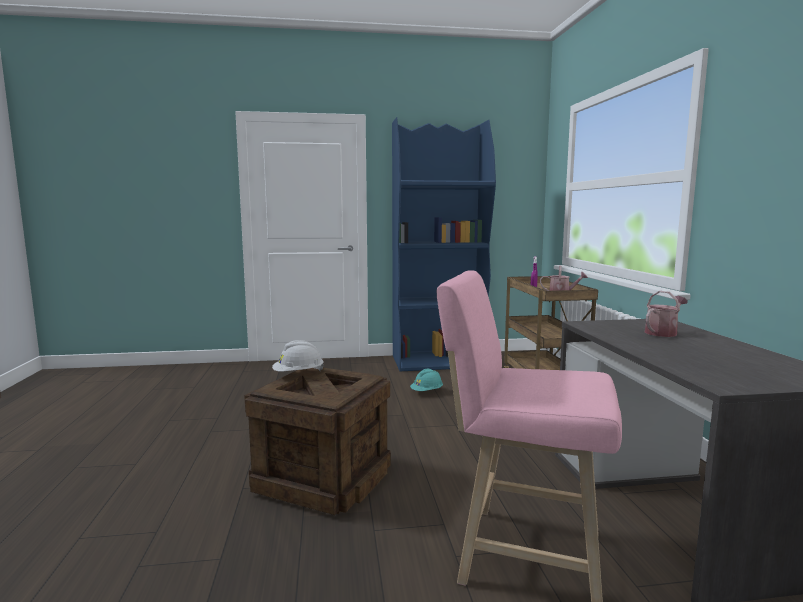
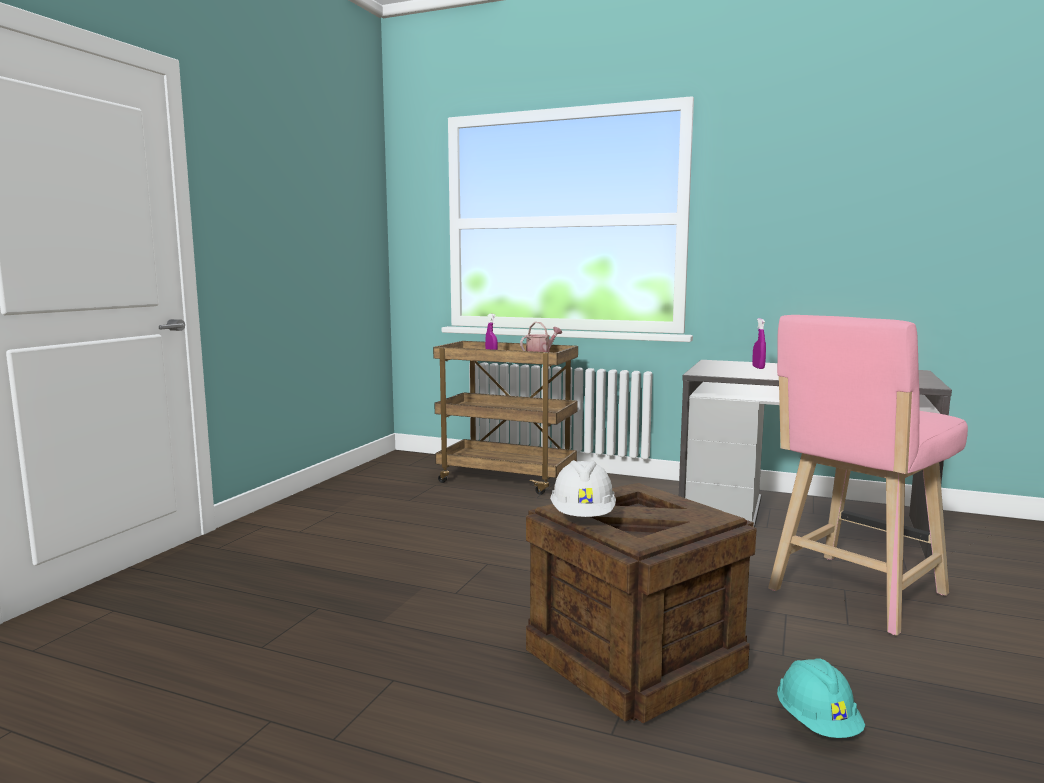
camera: 60 degrees left, 0 degrees up
blue bookcase [392,117,496,371] -> none
turquoise hard hat [410,369,443,391] -> turquoise hard hat moved to [777,658,865,738]
watering can [645,291,688,337] -> purple spray bottle [752,318,766,369]

